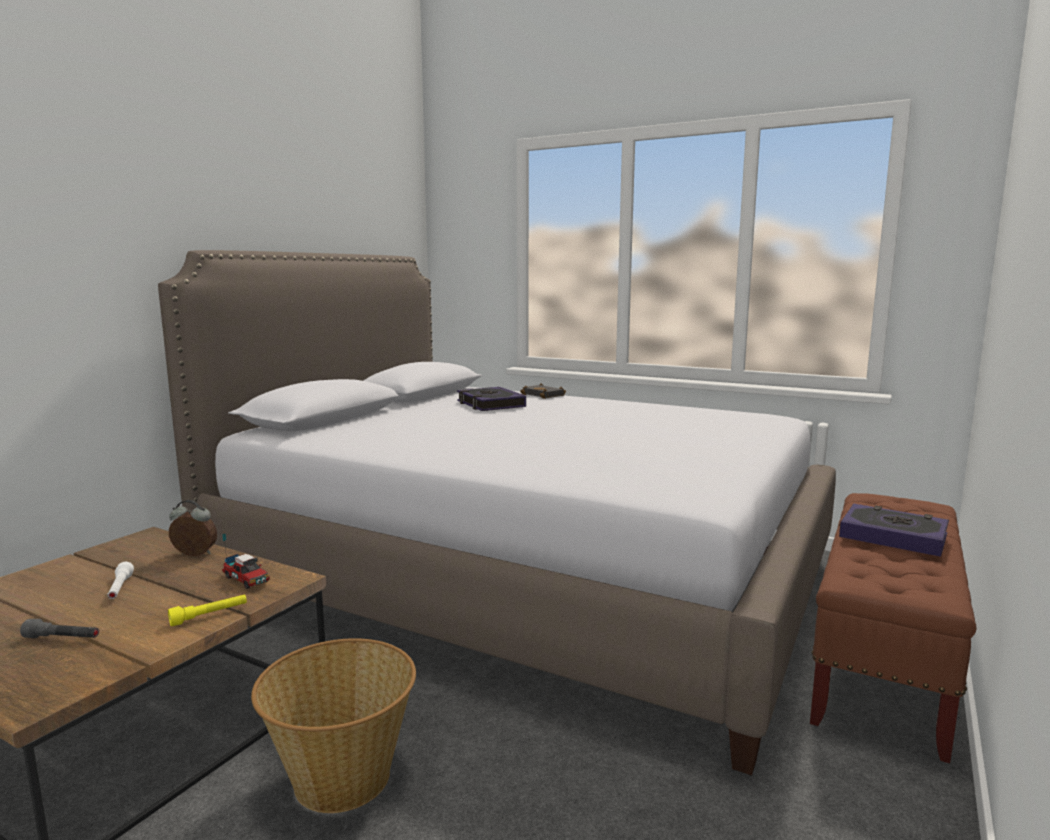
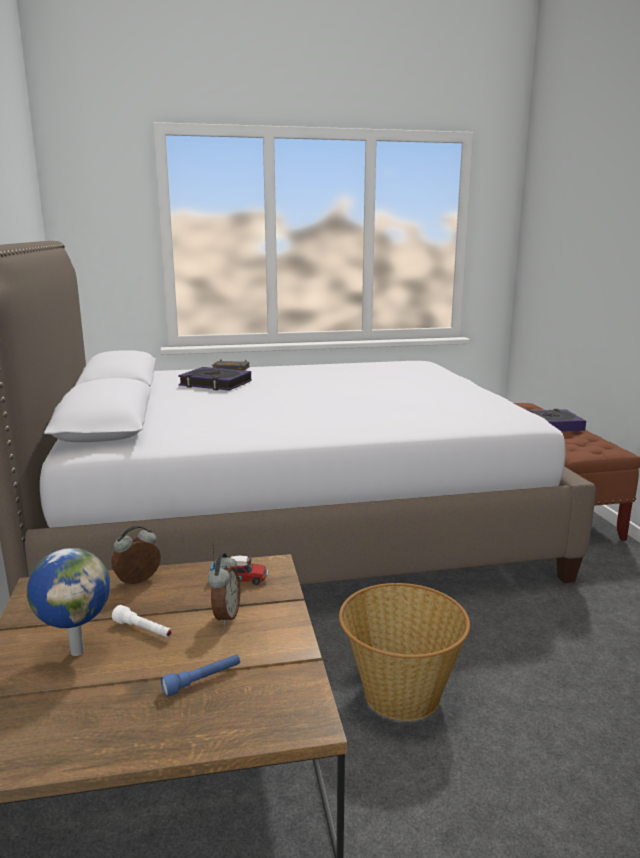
camera: 40 degrees left, 5 degrees up
grey flashlight [20,619,99,638] -> blue flashlight [161,654,240,697]
yellow flashlight [168,594,247,626] -> none
none -> globe [27,548,110,656]
none -> alarm clock [208,553,240,626]

